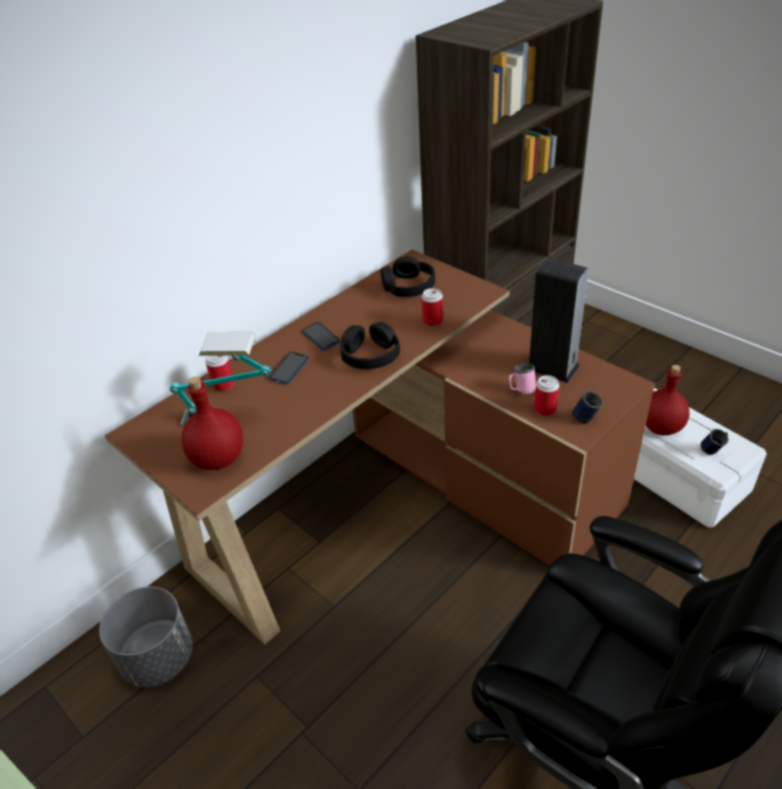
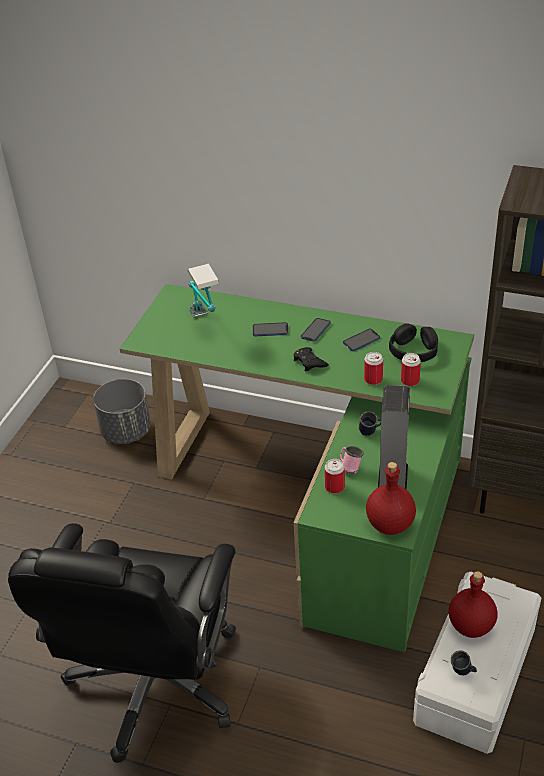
camera: 65 degrees right, 0 degrees up
brown desk [105,250,655,645] -> green desk [120,284,474,652]
red bottle [181,377,243,470] -> red bottle moved to [366,462,416,535]
can [205,356,235,391] -> can moved to [401,353,421,386]
black headphones [340,322,400,369] -> black game controller [294,347,329,372]
blue mug [572,391,603,423] -> blue mug moved to [359,411,381,436]
none -> phone [343,329,380,352]

